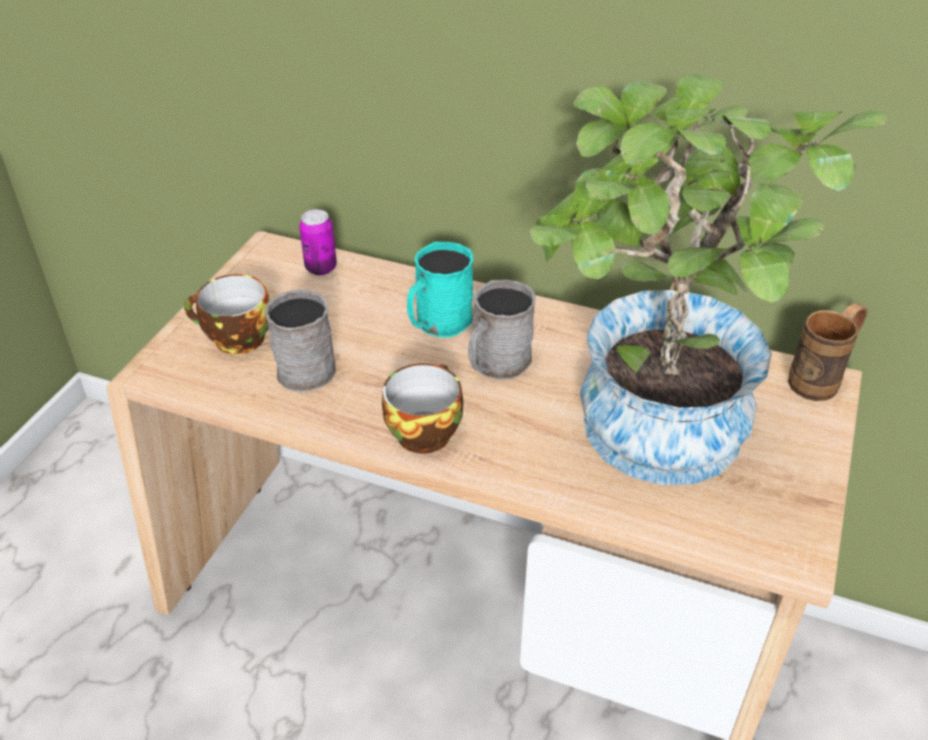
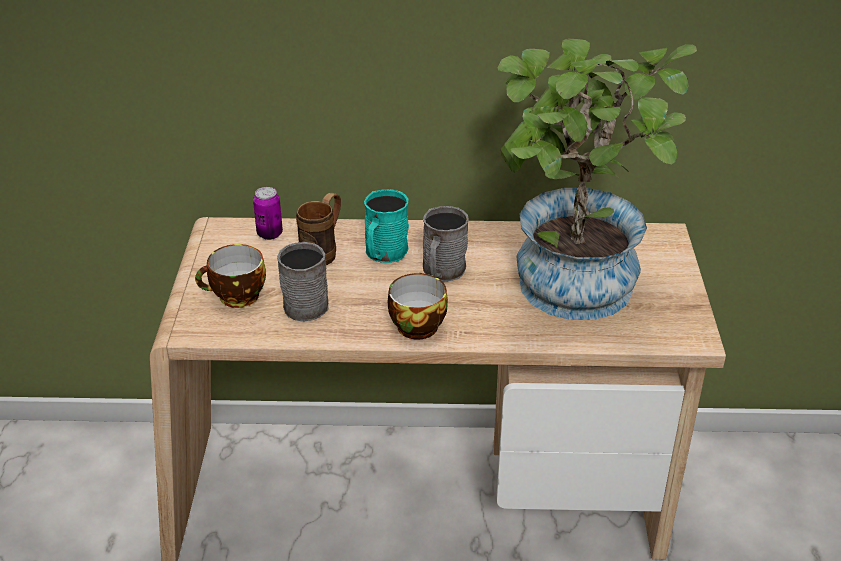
camera: 20 degrees left, 5 degrees down
brown mug [788,303,867,401] -> brown mug moved to [296,193,341,265]

